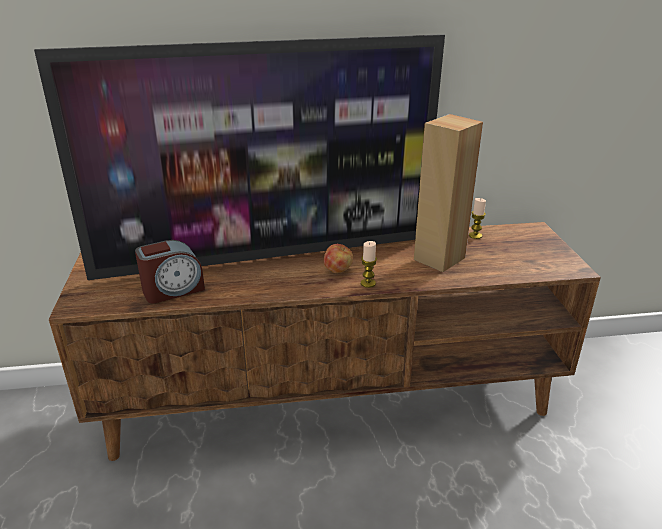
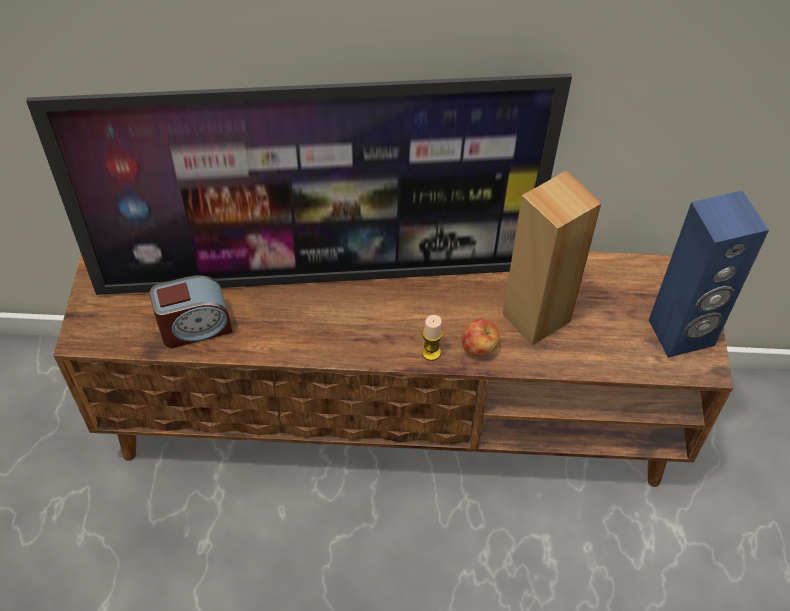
camera: 10 degrees right, 25 degrees up
apple [324,244,353,273] -> apple moved to [461,318,500,356]
candle [469,198,486,239] -> none
none -> blue speaker [649,190,769,358]

